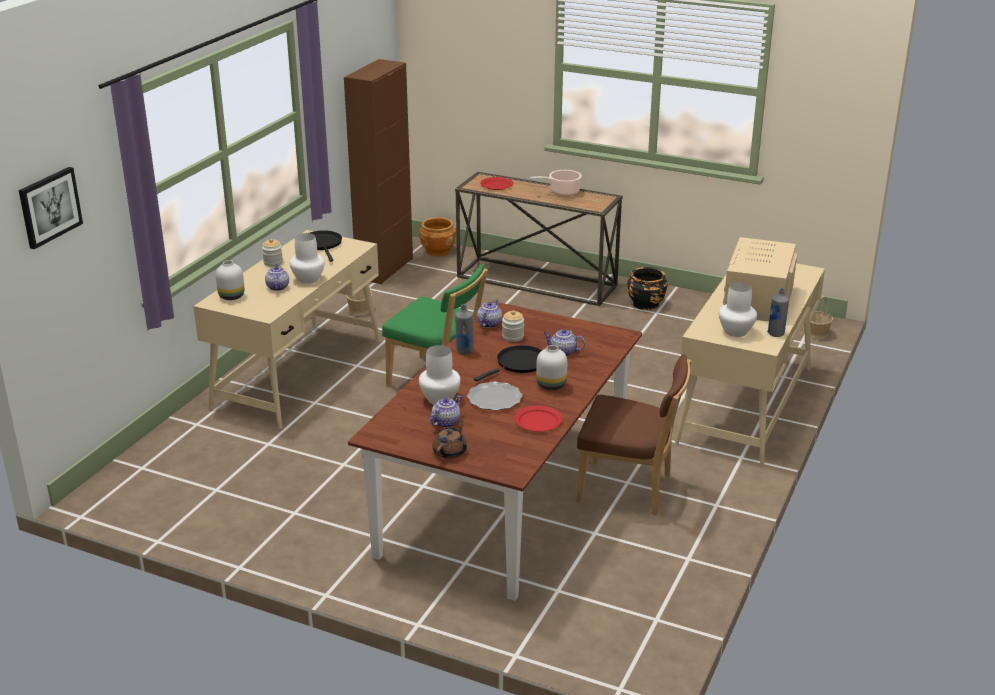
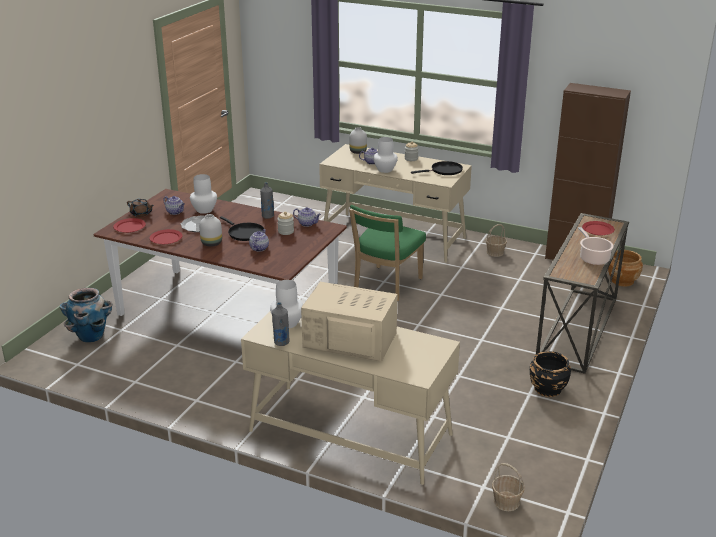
camera: 90 degrees right, 0 degrees up
picture [19,167,83,249] -> none
brown chair [576,354,691,516] -> none
none -> planter [60,288,113,343]
none -> red plate [113,218,146,233]

